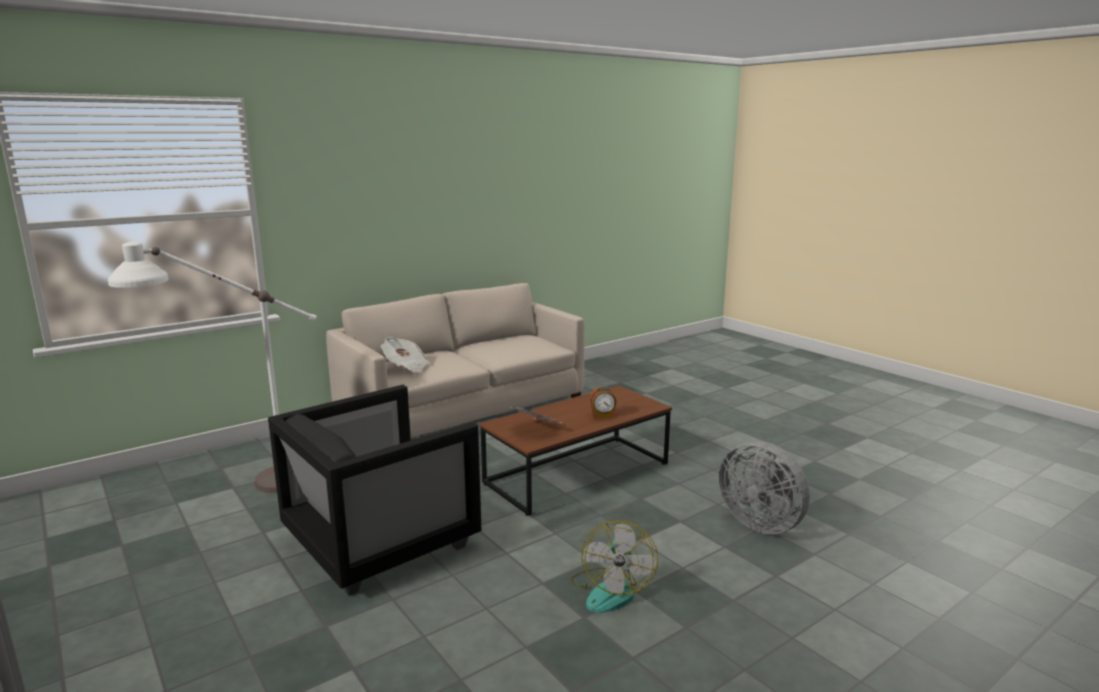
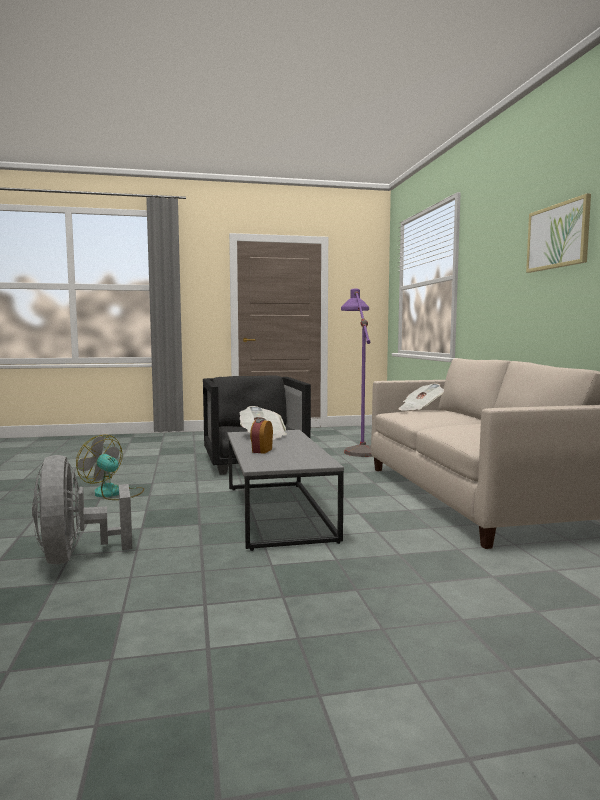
camera: 115 degrees right, 10 degrees down
white floor lamp [108,242,316,493] -> purple floor lamp [341,288,373,457]
brown coffee table [479,385,672,516] -> grey coffee table [227,430,344,551]
grey fan [719,441,810,534] -> grey fan turned 90 degrees counterclockwise [32,455,132,564]
none -> picture [526,193,591,273]

